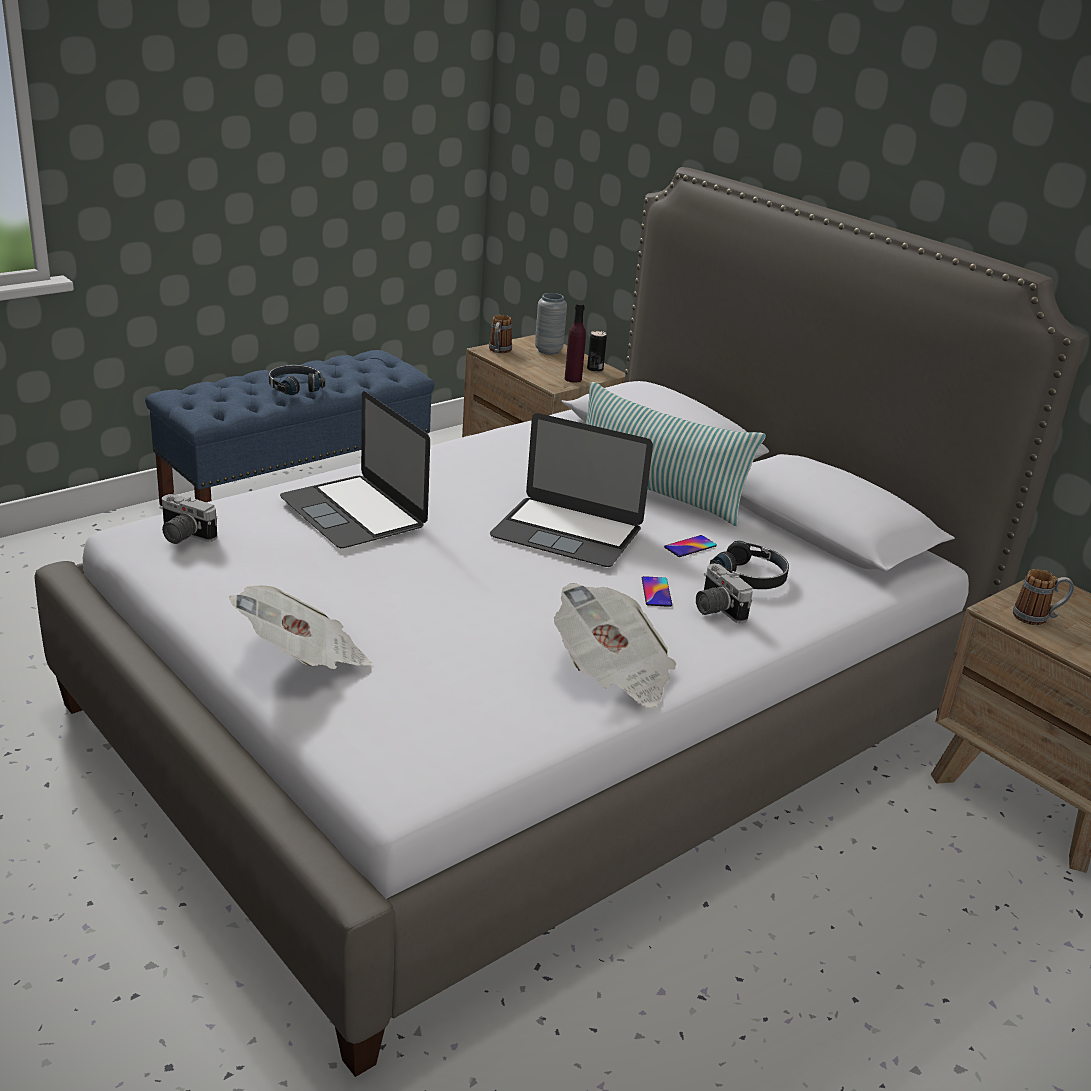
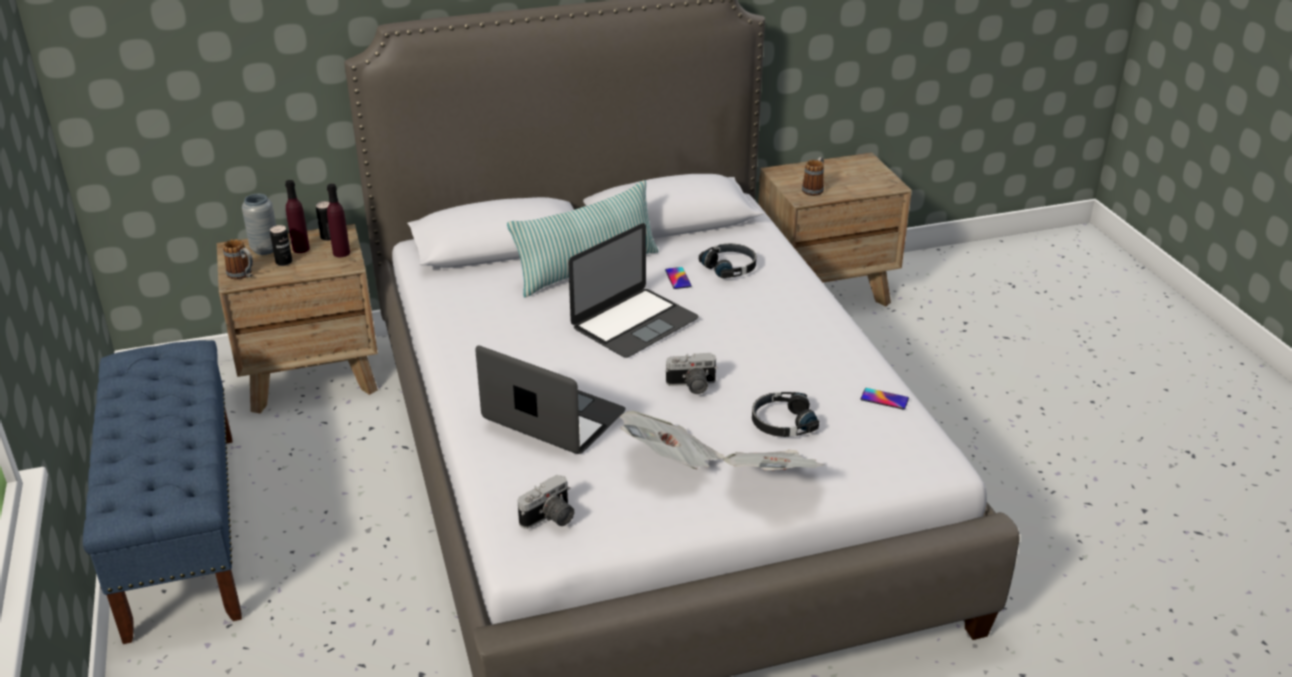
camera: 65 degrees left, 5 degrees up
black headphones [269,365,325,395] -> black headphones moved to [752,392,819,437]
laptop [280,391,430,548] -> laptop turned 135 degrees counterclockwise [475,346,626,454]
newspaper [554,583,676,708] -> newspaper moved to [620,411,724,469]
phone [642,576,672,607] -> phone moved to [861,388,909,410]
camera [696,564,753,623] -> camera moved to [665,353,718,394]
none -> can [270,225,292,266]
none -> purple bottle [285,180,310,253]

